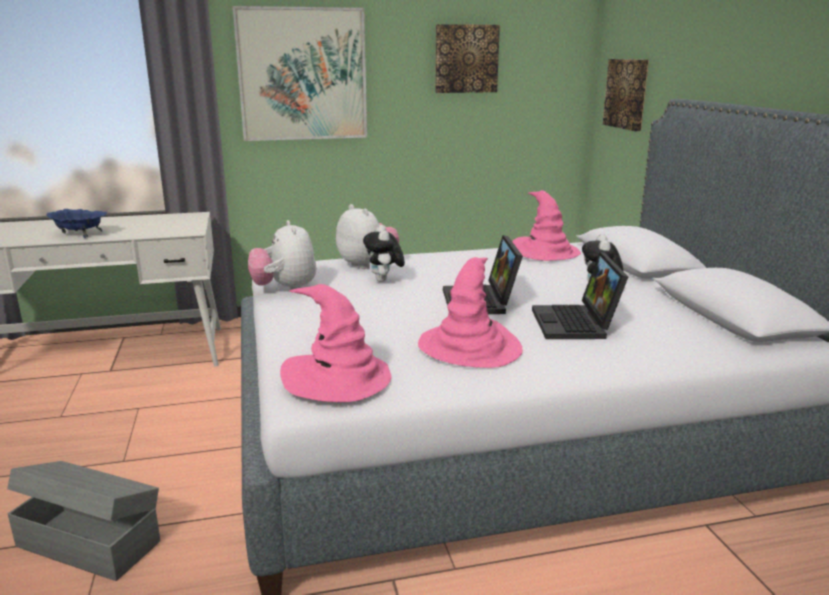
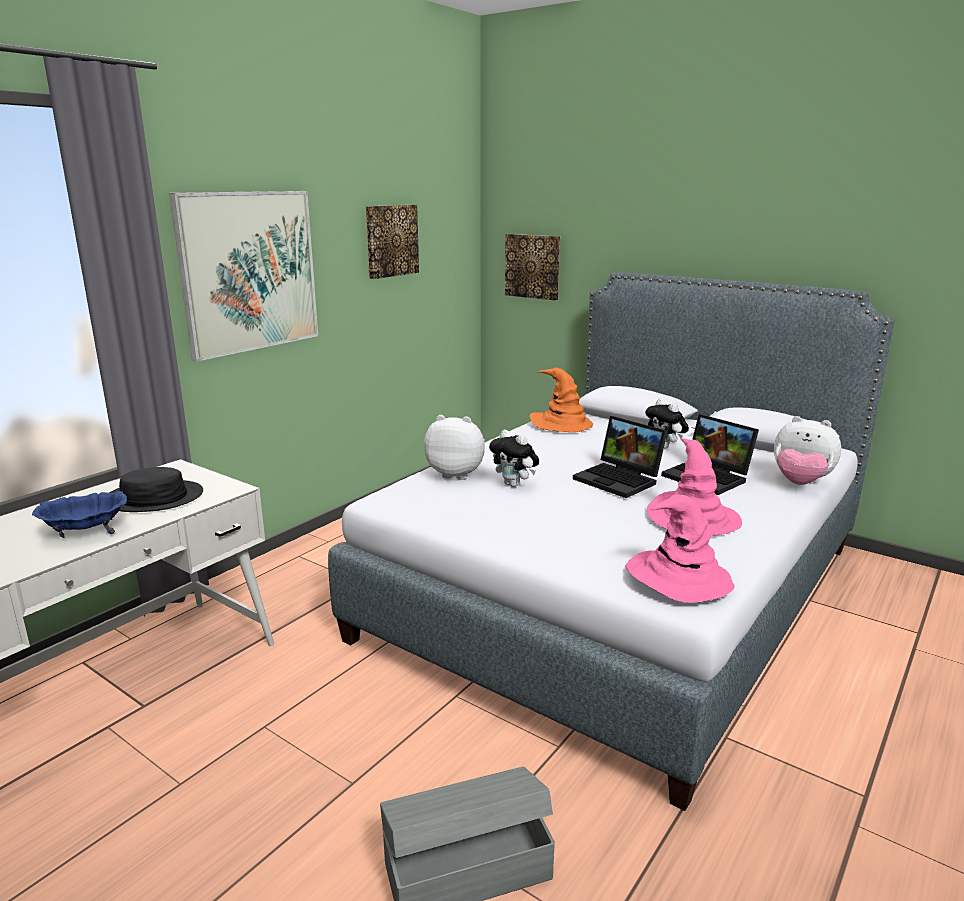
camera: 40 degrees left, 0 degrees up
plush toy [248,220,316,290] -> plush toy moved to [774,416,841,485]
pink hat [512,190,581,261] -> orange hat [530,368,593,432]
none -> black hat [109,467,203,512]

